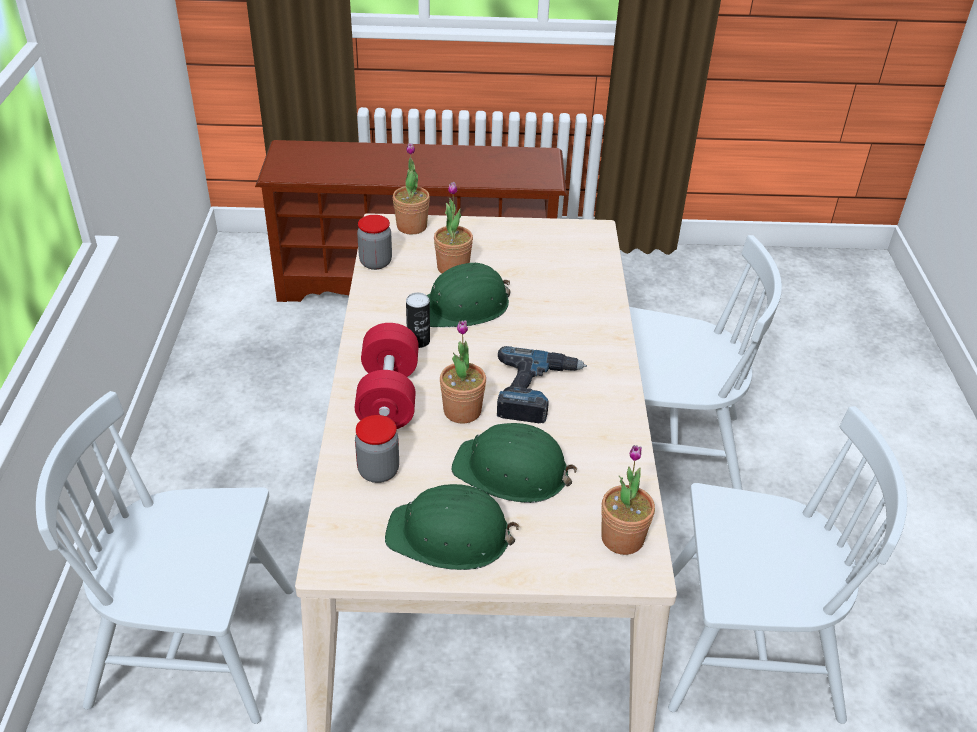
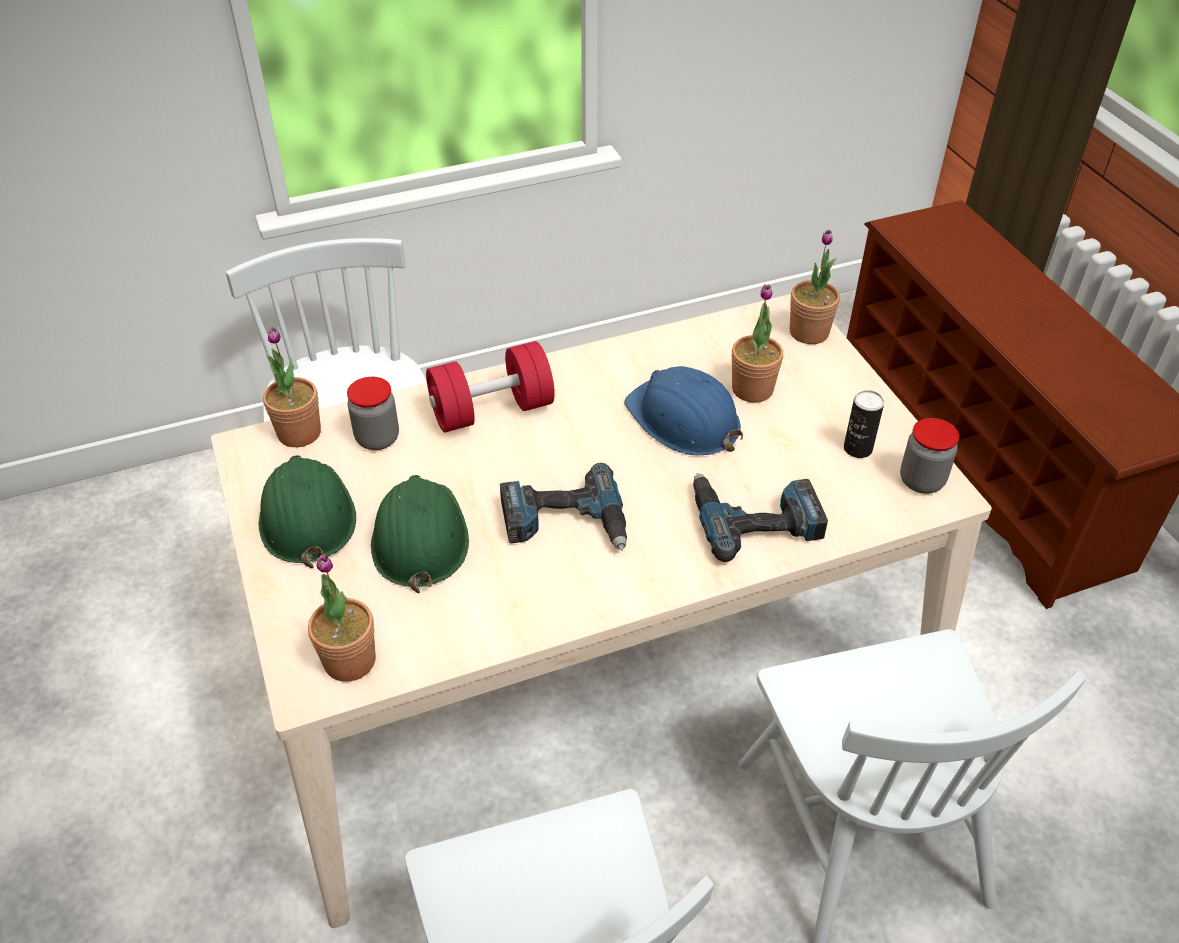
camera: 70 degrees right, 5 degrees up
jar [357,215,392,270] -> jar moved to [900,418,959,494]
can [406,293,430,348] -> can moved to [844,390,884,458]
green hard hat [427,263,511,327] -> blue hard hat [624,366,743,456]
potted plant [440,320,486,424] -> potted plant moved to [263,327,321,447]
none -> power drill [693,473,828,562]

